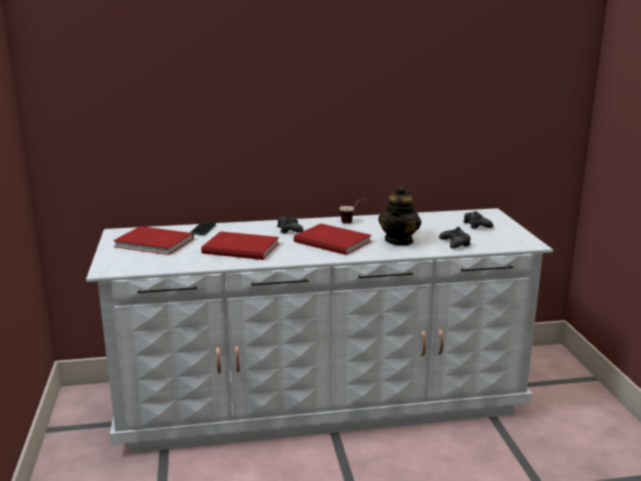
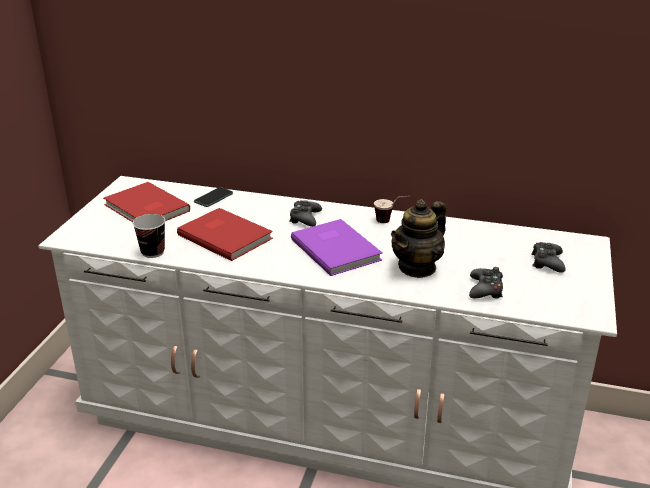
camera: 25 degrees right, 10 degrees up
red book [294,223,372,255] -> purple book [291,219,383,276]
none -> cup [133,214,165,258]

